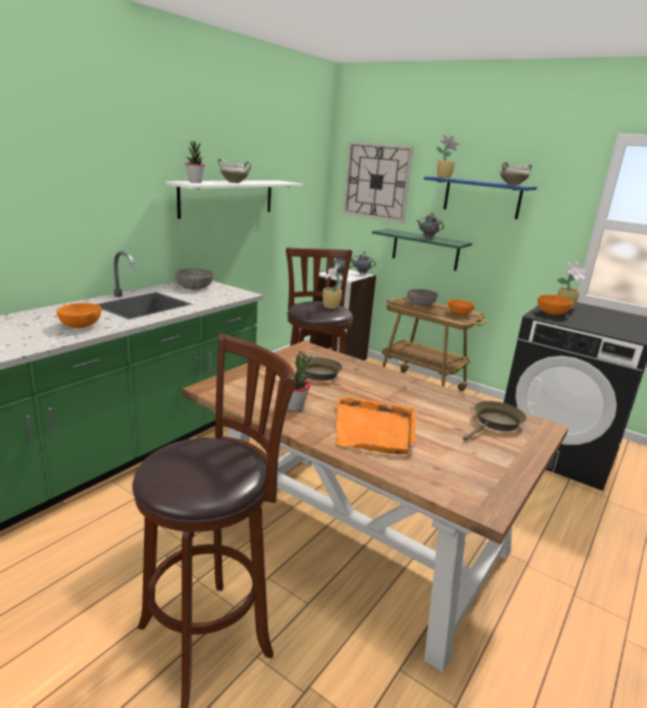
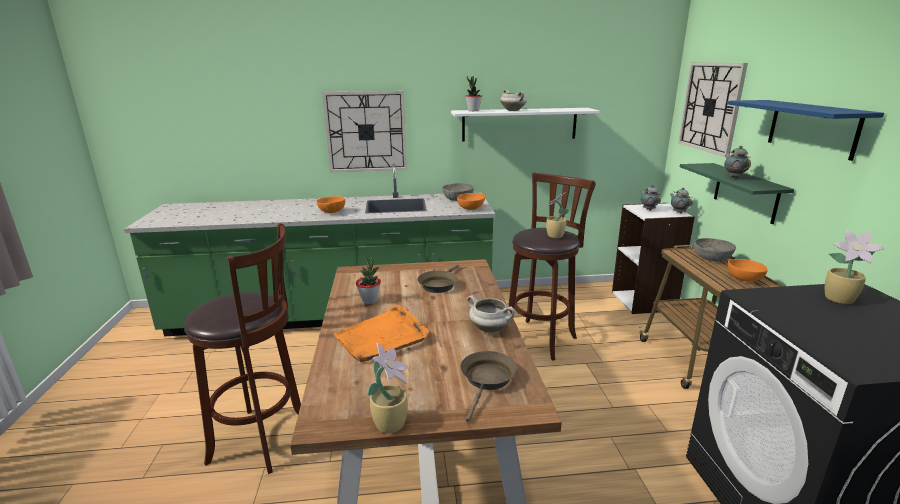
camera: 50 degrees right, 0 degrees up
potted plant [437,135,459,178] -> potted plant moved to [367,343,408,433]
brown frying pan [463,401,526,441] -> brown frying pan turned 75 degrees counterclockwise [460,351,517,422]
white cooking pot [500,161,532,185] -> white cooking pot moved to [467,295,515,333]
orange bowl [537,295,572,315] -> orange bowl moved to [457,193,485,210]
none -> wall clock [322,91,407,172]

